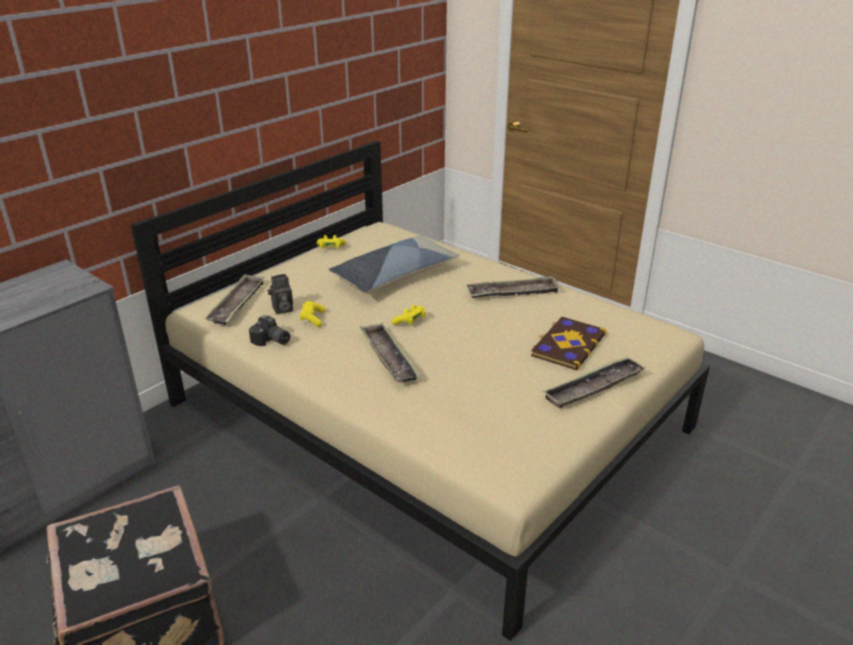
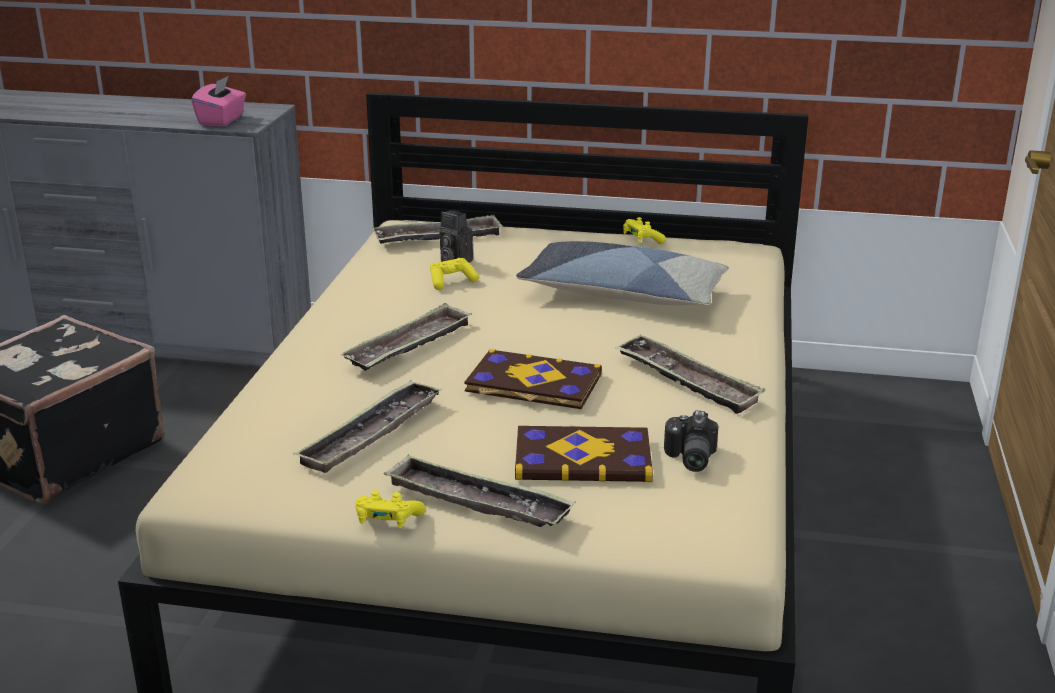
camera: 60 degrees right, 5 degrees down
camera [249,315,290,346] -> camera moved to [664,411,718,472]
yellow game controller [392,305,425,326] -> yellow game controller moved to [355,490,425,528]
none -> pink tissue box [191,76,246,127]
none -> tray [294,380,442,473]
none -> book [465,349,602,409]

